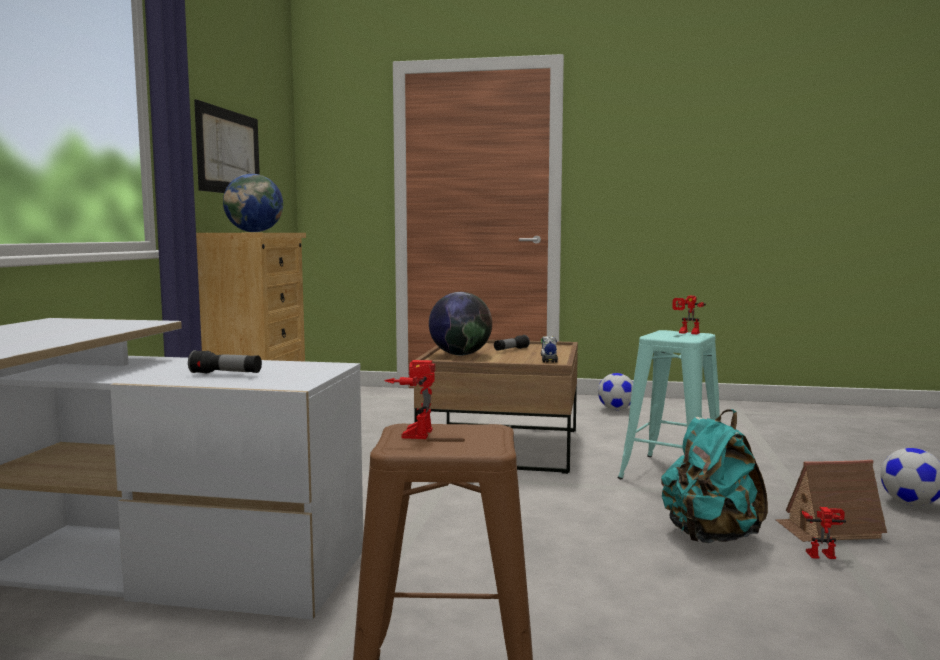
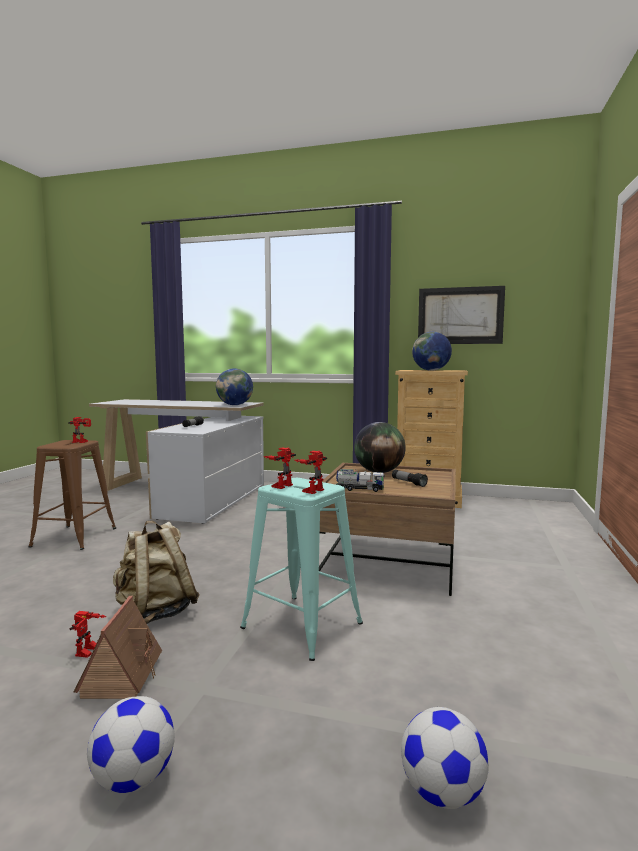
camera: 95 degrees right, 0 degrees up
football [598,373,633,410] -> football moved to [401,707,489,809]
turquoise backpack [661,409,768,543] -> beige backpack [113,521,200,624]
none -> globe [216,368,253,405]
none -> toy robot [264,448,296,489]

